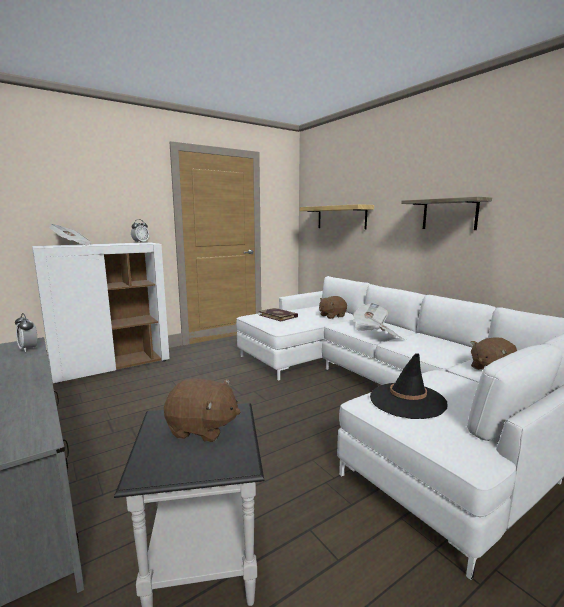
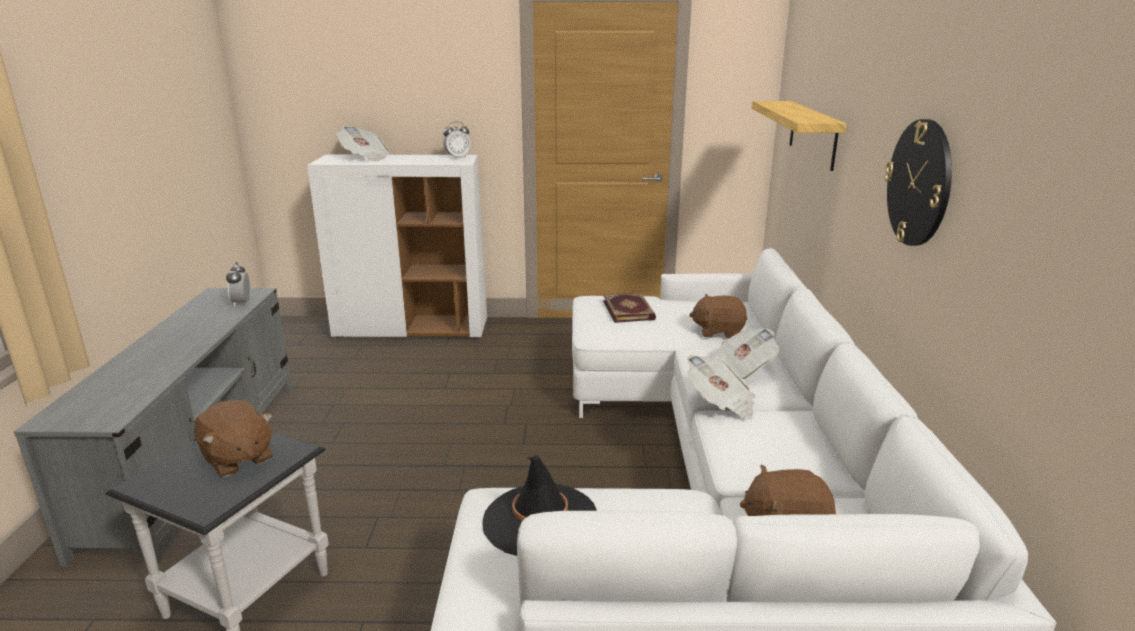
camera: 35 degrees right, 10 degrees up
shelf [401,197,492,230] -> wall clock [884,119,952,246]

